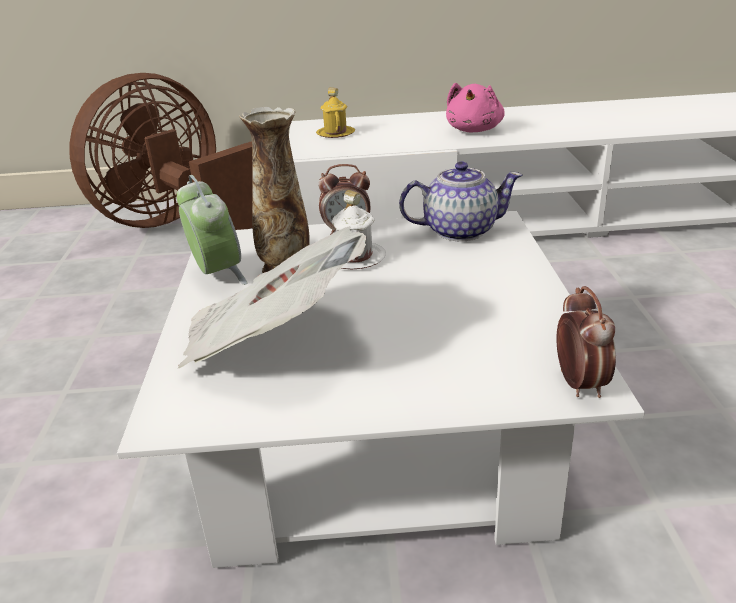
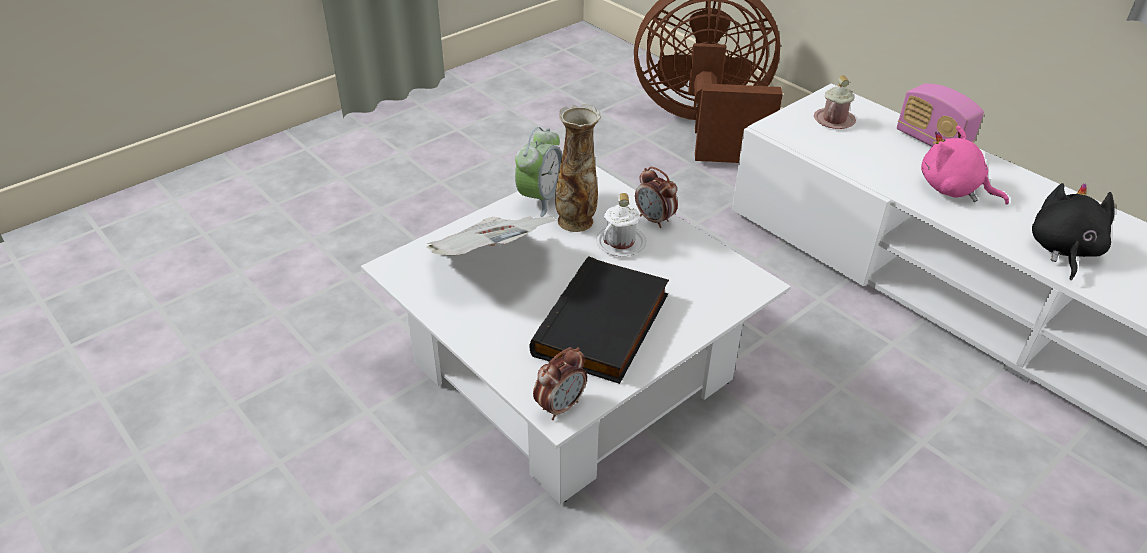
camera: 50 degrees right, 10 degrees up
yellow mug [316,87,355,138] -> pink mug [814,76,856,129]
teapot [399,161,523,241] -> none
pink plush toy [446,83,505,132] -> pink plush toy turned 60 degrees clockwise [921,125,1009,205]
none -> black book [530,256,669,384]
none -> radio [897,84,984,147]
none -> black plush toy [1032,183,1115,280]

